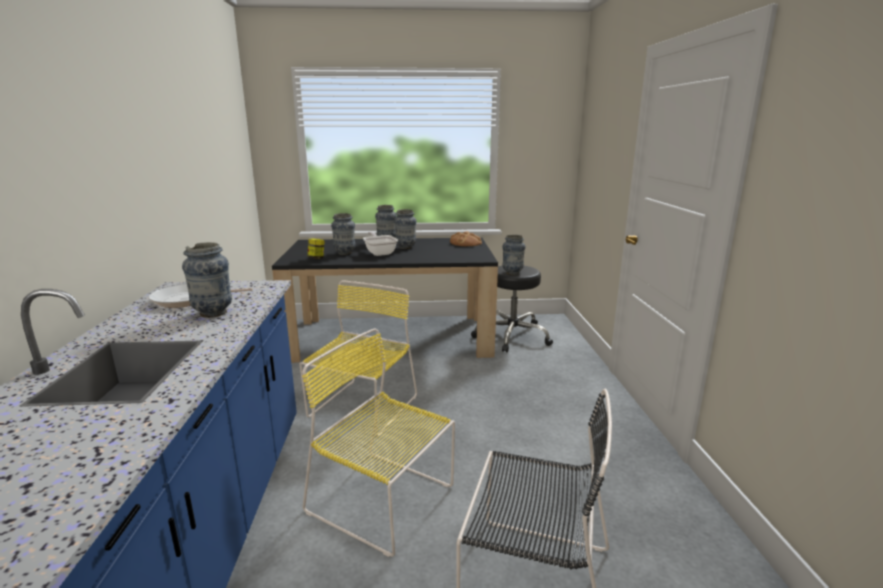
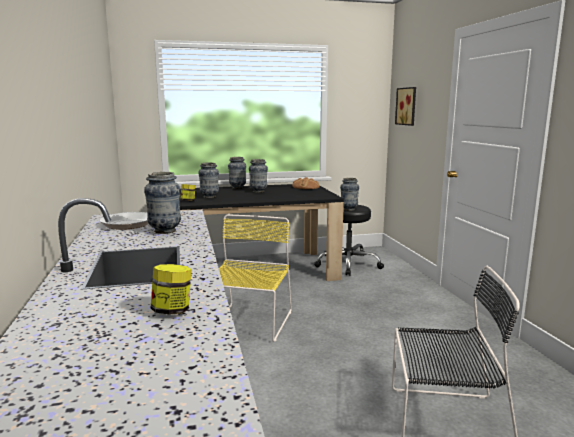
camera: 10 degrees left, 5 degrees down
yellow chair [302,328,455,557] -> none
frying pan [363,231,398,256] -> none
none -> jar [151,264,192,315]
none -> picture [395,87,416,126]

